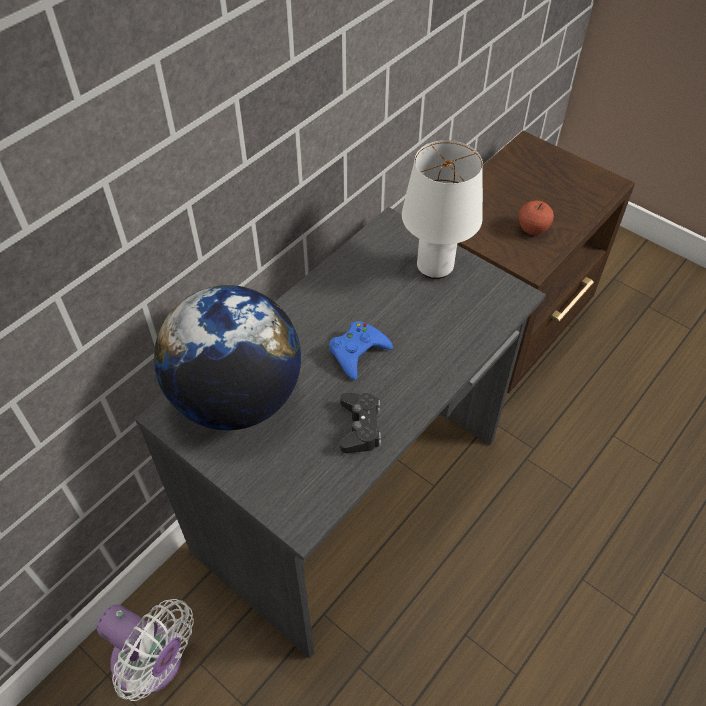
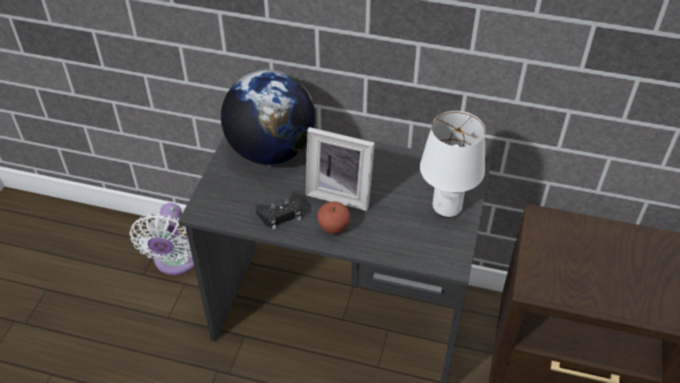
camera: 65 degrees right, 5 degrees down
blue game controller [329,321,393,380] -> picture frame [306,127,375,211]
apple [519,201,554,235] -> apple moved to [317,202,350,234]

